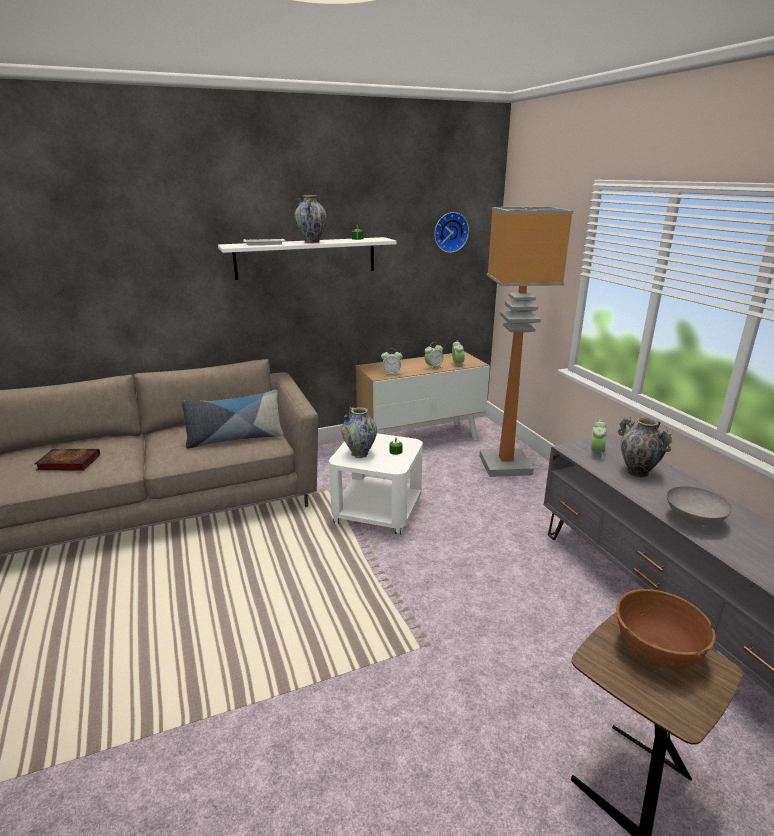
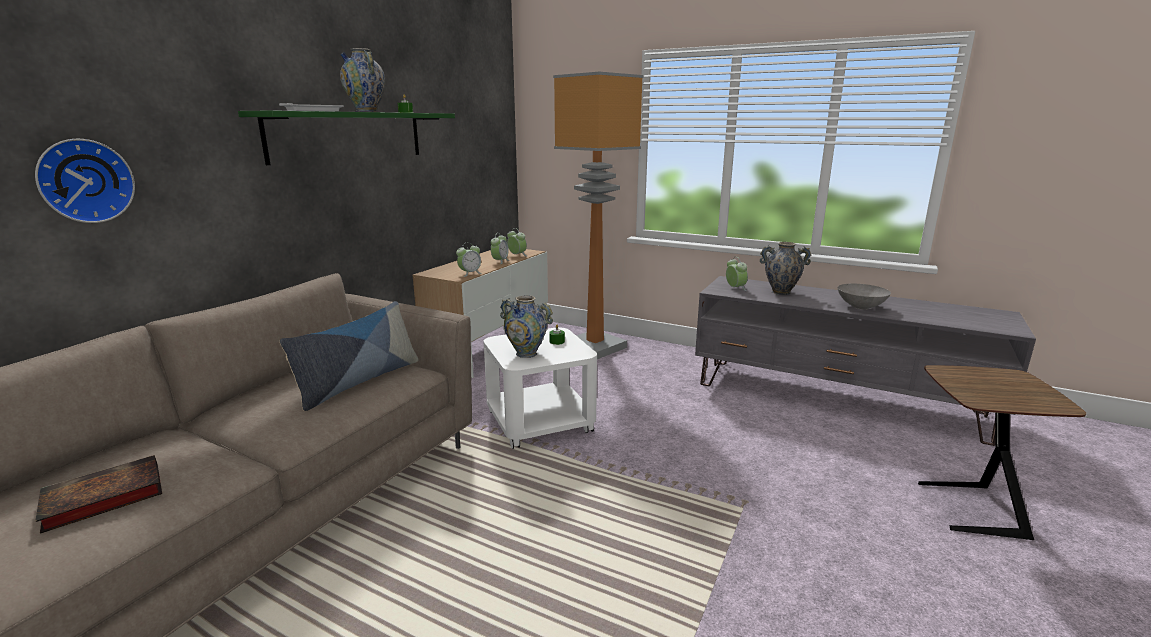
camera: 40 degrees left, 5 degrees down
white shelf [218,237,397,280] -> green shelf [238,110,455,165]
wall clock [434,212,469,253] -> wall clock moved to [35,139,135,223]
brown bowl [616,589,716,670] -> none

